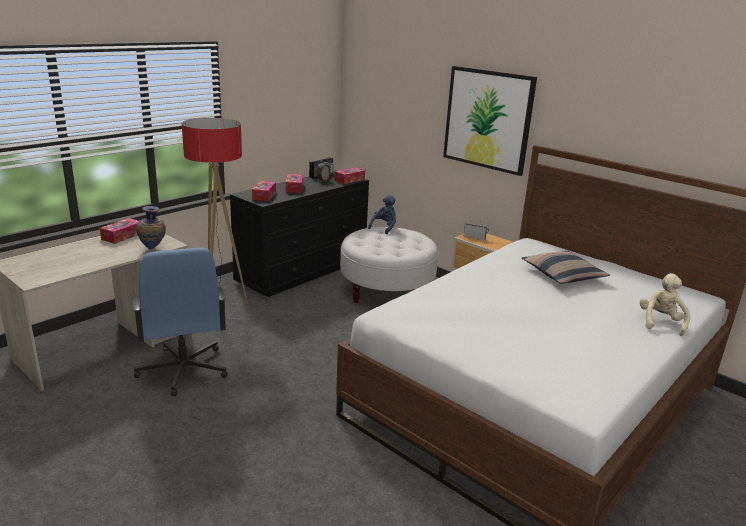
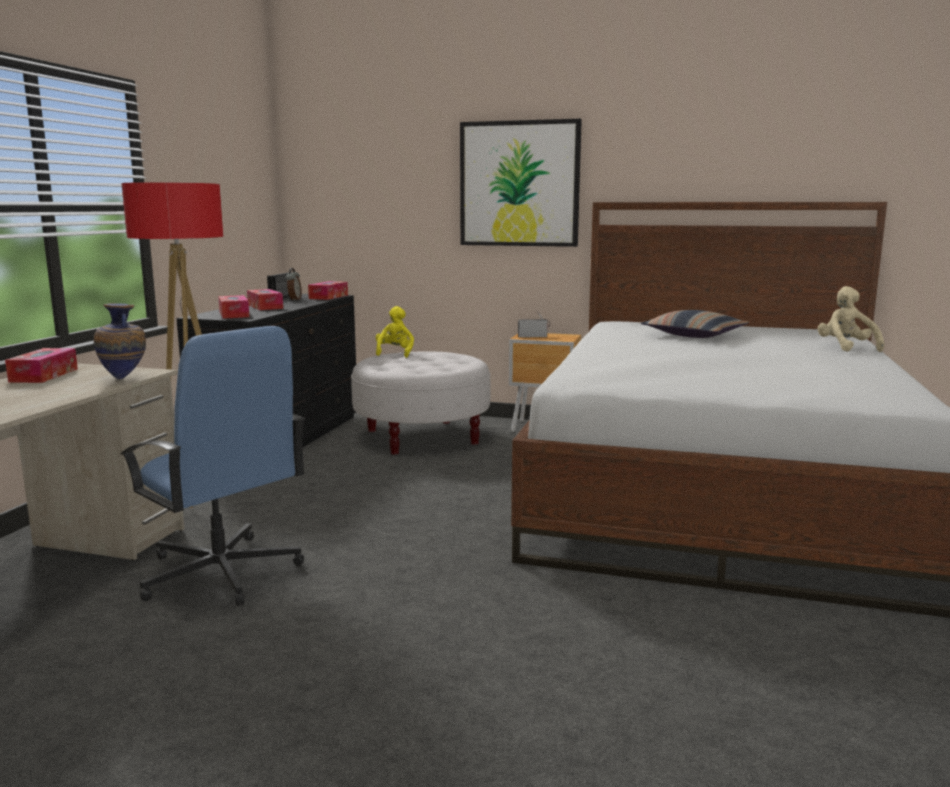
camera: 25 degrees left, 10 degrees down
blue plush toy [368,195,396,234] -> yellow plush toy [376,306,414,358]

